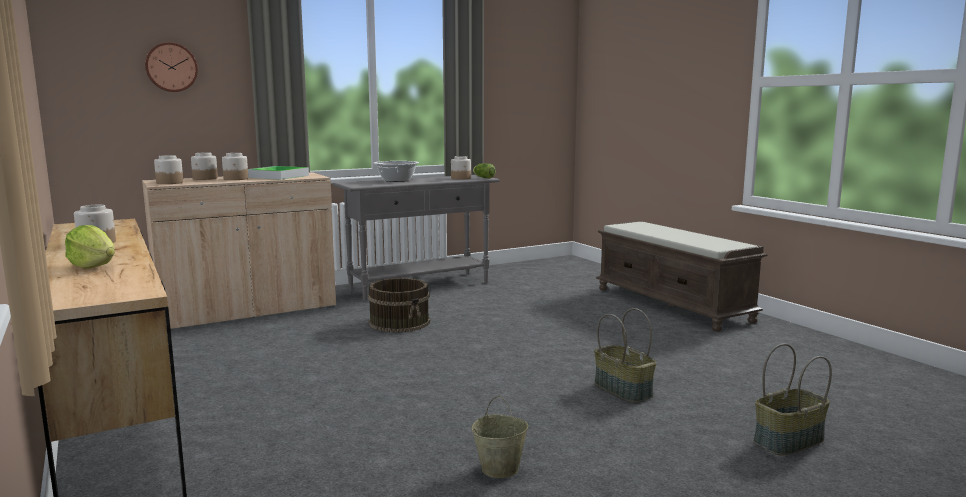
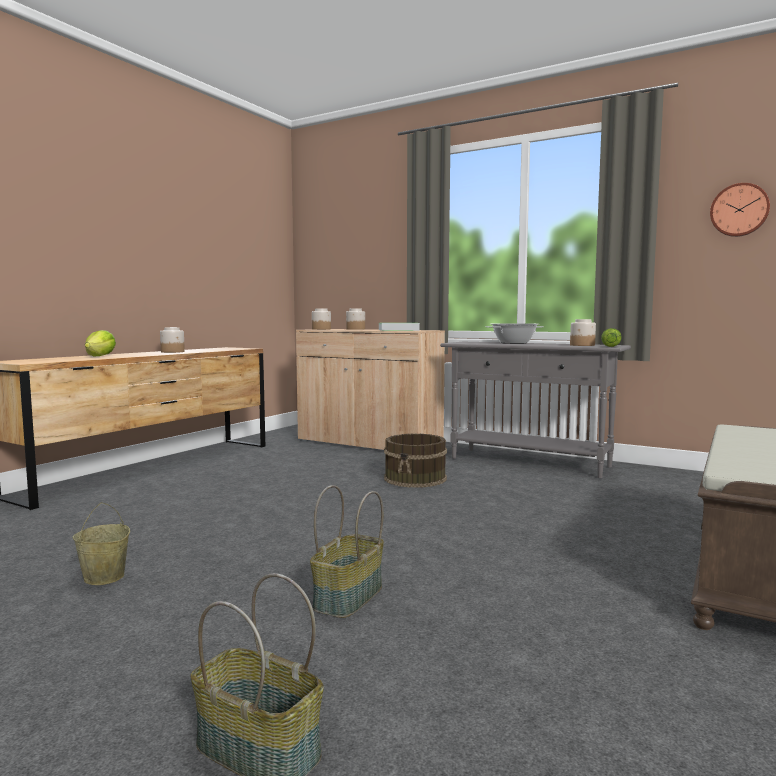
camera: 60 degrees right, 5 degrees down
wall clock [145,42,198,92] -> wall clock moved to [710,183,770,237]
jar [222,153,248,180] -> none

